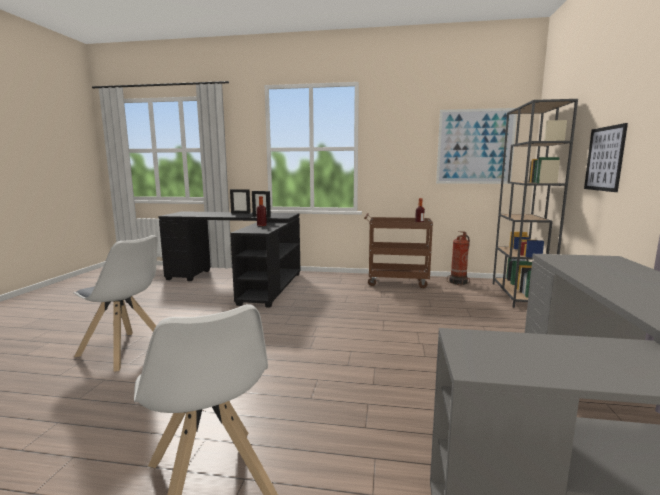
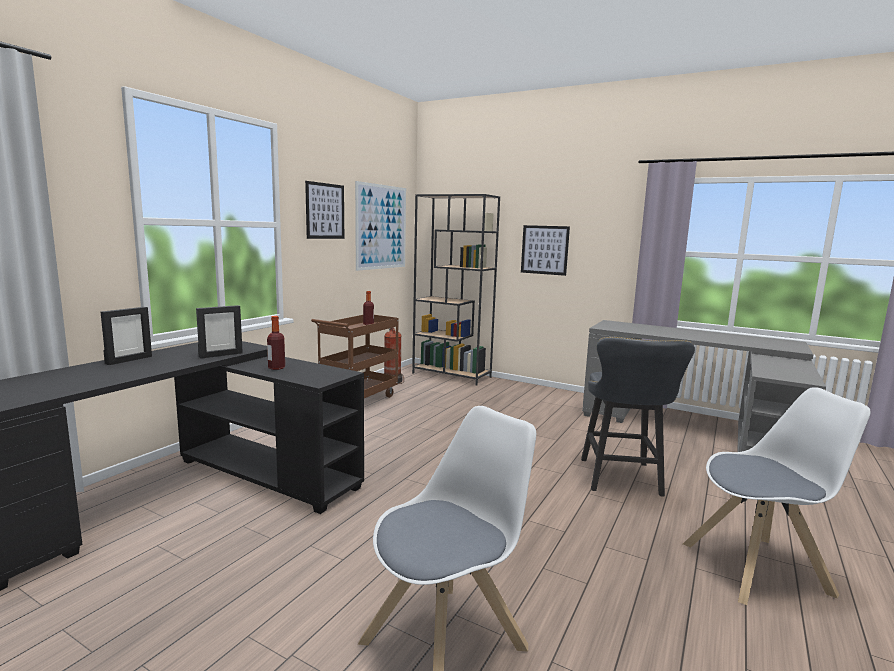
camera: 70 degrees left, 0 degrees up
none -> picture [305,181,344,239]
none -> grey stool [581,337,695,497]

